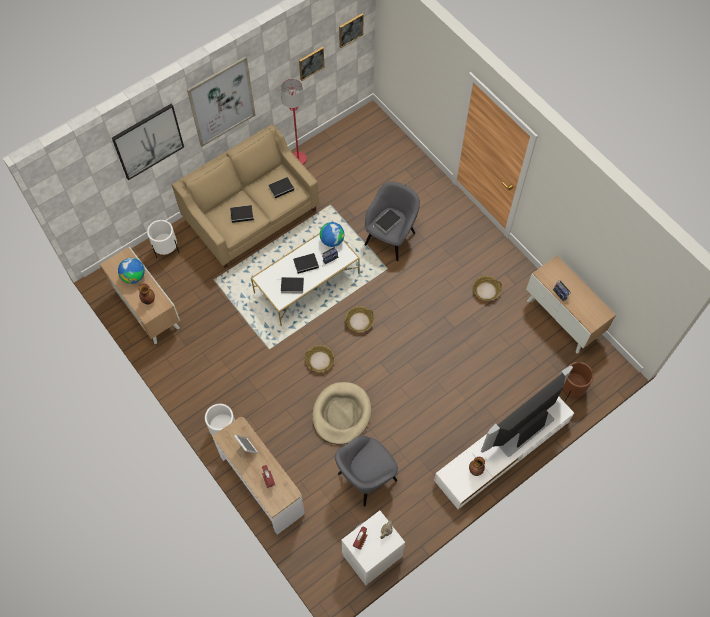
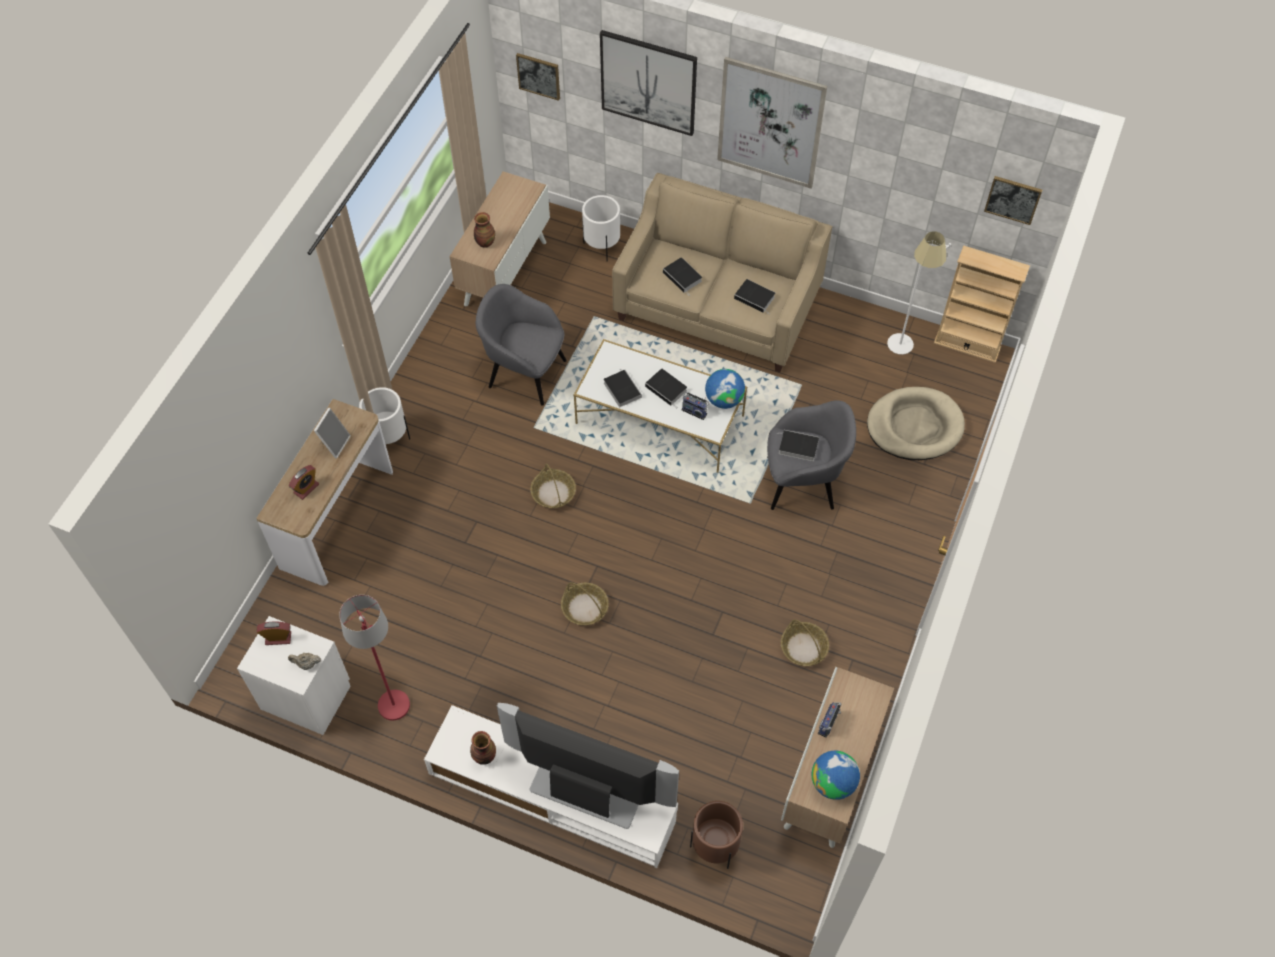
camera: 60 degrees right, 5 degrees down
globe [118,258,145,284] -> globe moved to [812,751,860,800]
red floor lamp [281,79,307,165] -> red floor lamp moved to [339,595,410,720]
picture [299,47,324,81] -> picture moved to [516,53,560,101]
beige dog bed [312,382,372,445] -> beige dog bed moved to [867,387,965,460]
grey armchair [335,436,398,507] -> grey armchair moved to [476,284,567,405]
basket [345,306,374,332] -> basket moved to [561,582,609,625]
none -> white floor lamp [887,231,951,355]
none -> beige bookcase [934,246,1030,363]

